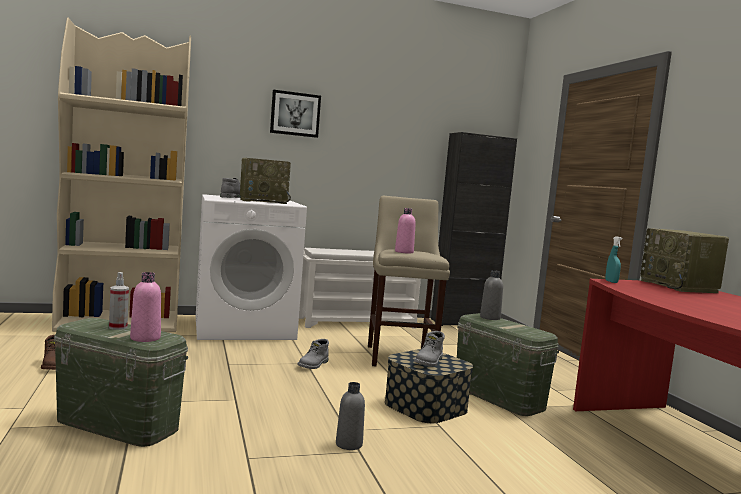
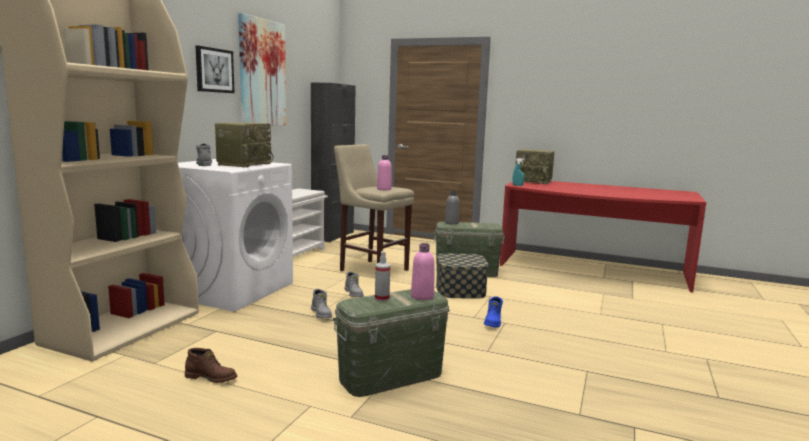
camera: 50 degrees left, 5 degrees up
grey bottle [336,382,365,450] -> blue boot [484,296,503,327]
grey boot [414,331,445,367] -> grey boot moved to [311,289,332,318]
none -> picture [238,13,286,126]

